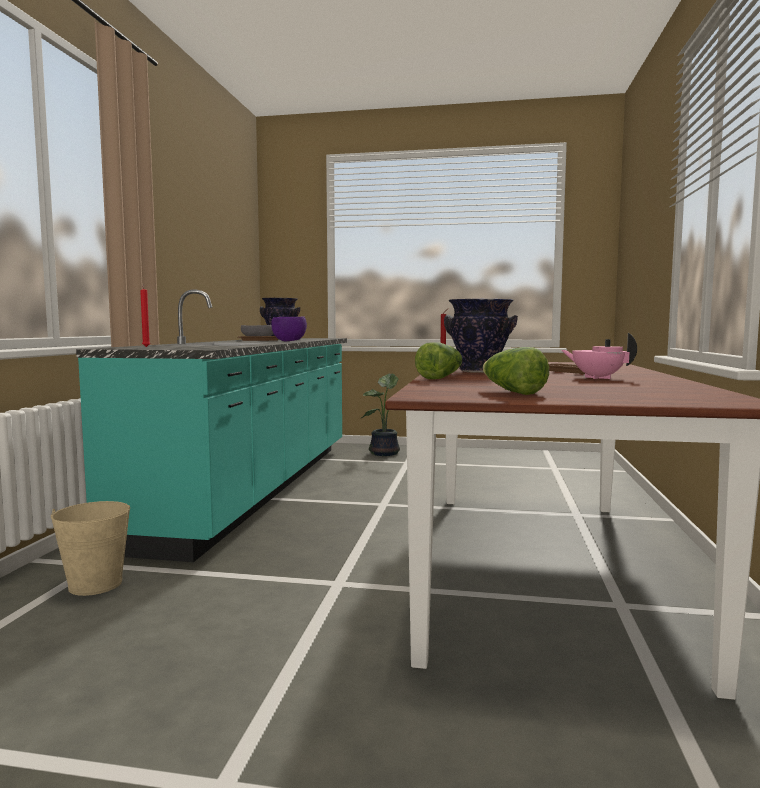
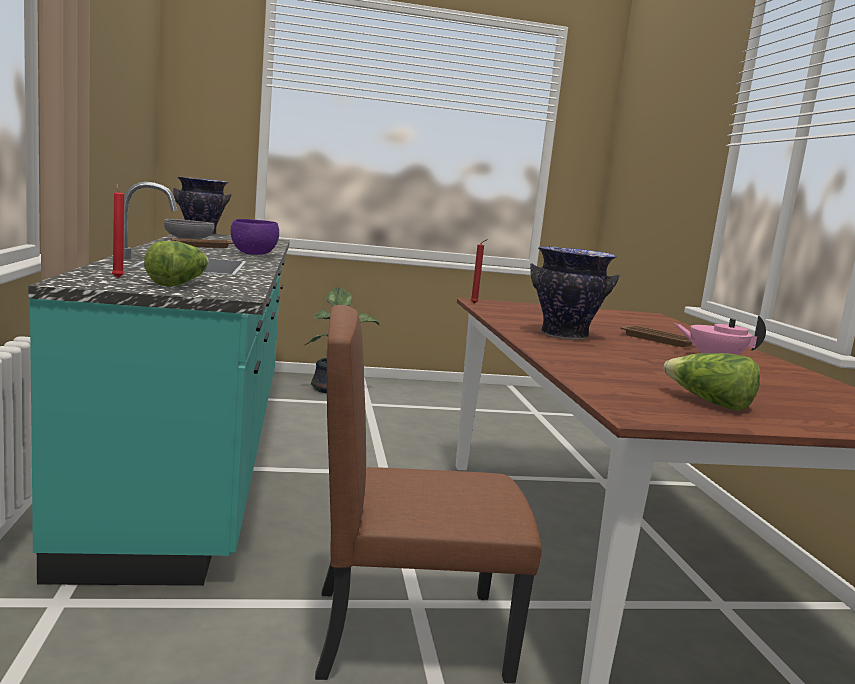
camera: 20 degrees left, 5 degrees up
beige bucket [51,501,130,596] -> none
lettuce [415,342,462,379] -> lettuce moved to [144,241,209,286]
none -> brown chair [315,305,542,684]

